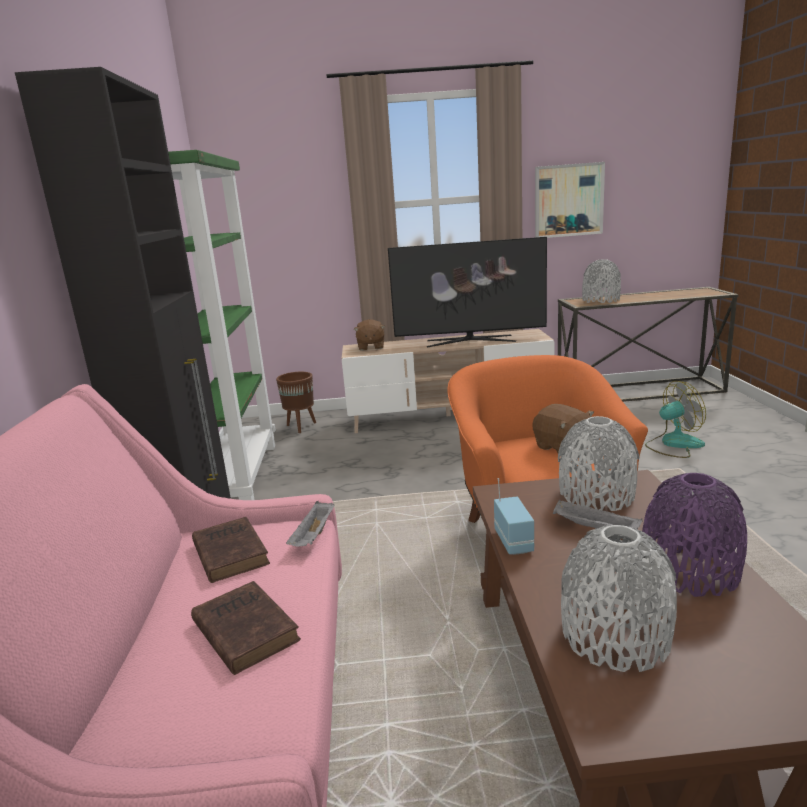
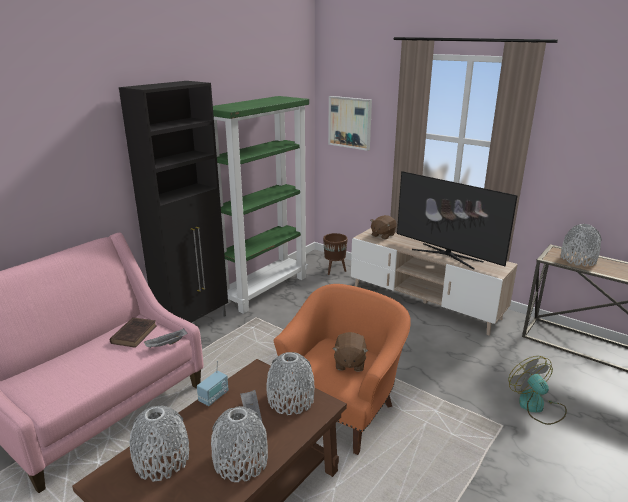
camera: 40 degrees right, 5 degrees up
brown book [191,581,301,675] -> none
picture [535,162,605,238] -> picture moved to [328,96,372,151]
purple vase [642,473,747,597] -> grey vase [211,406,268,482]
fan [645,381,706,458] -> fan turned 135 degrees counterclockwise [508,356,567,425]

